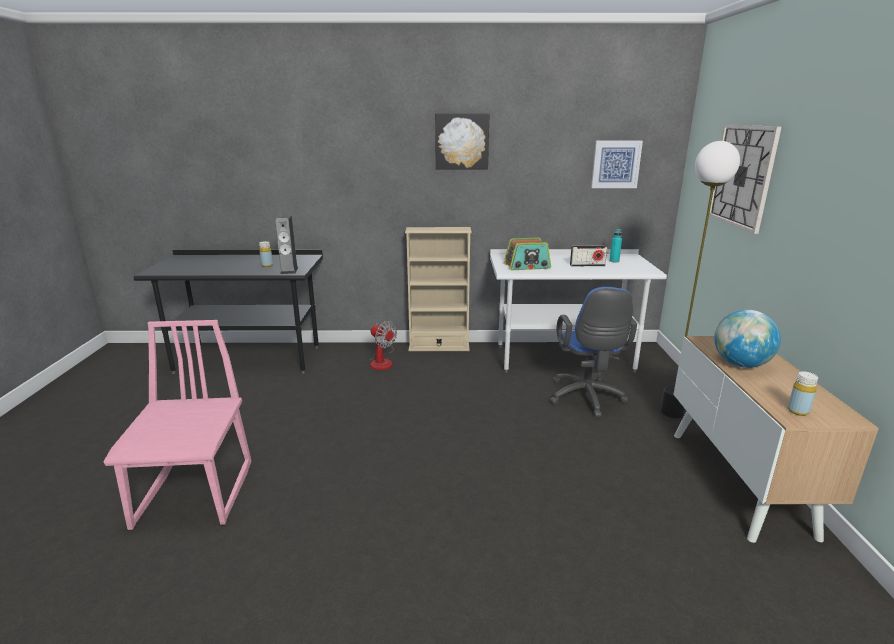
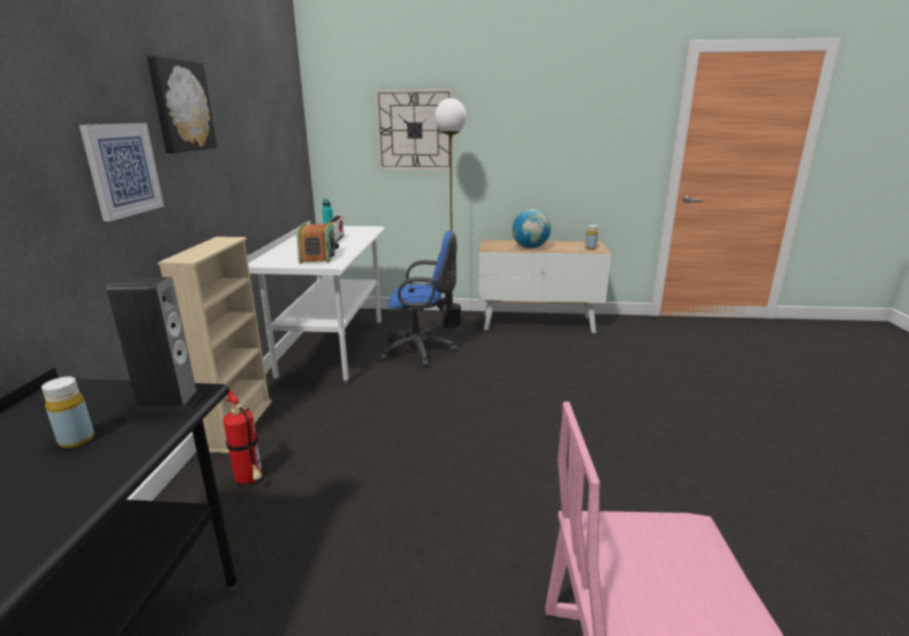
camera: 85 degrees left, 0 degrees up
fan [370,321,397,370] -> fire extinguisher [223,390,262,484]
picture [591,141,643,188] -> picture moved to [79,123,164,221]

